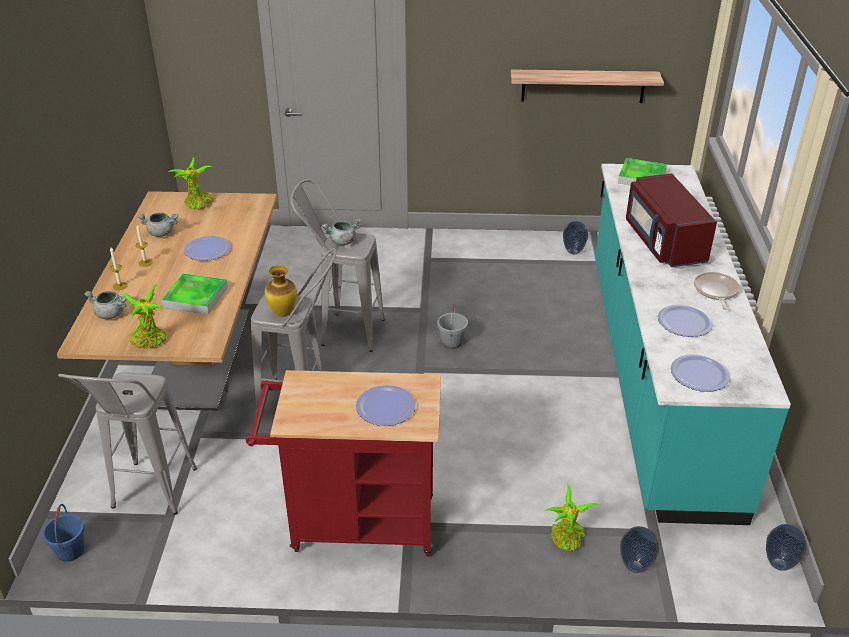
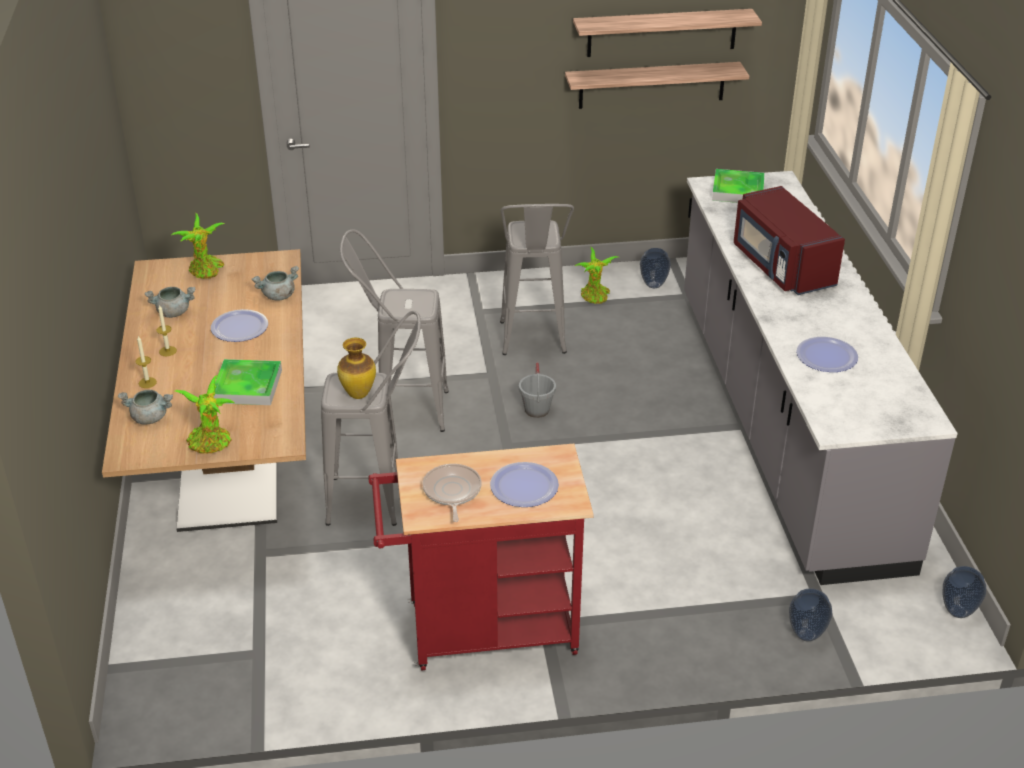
camera: 10 degrees left, 0 degrees up
blue bucket [42,504,85,562] -> none
grey stool [58,372,197,515] -> grey stool moved to [500,204,574,355]
grey cooking pot [322,218,361,245] -> grey cooking pot moved to [251,266,299,301]
potted plant [545,483,599,551] -> potted plant moved to [575,247,618,304]
turquoise counter [595,164,791,525] -> grey counter [684,171,958,585]
plate [671,354,730,392] -> none
frying pan [694,272,740,310] -> frying pan moved to [422,464,482,522]
none -> shelf [573,9,762,57]

